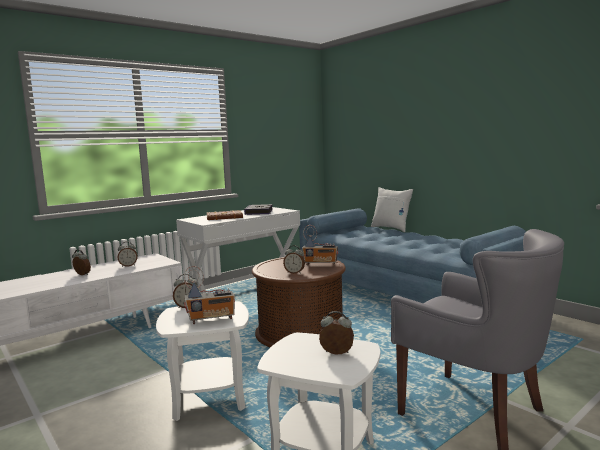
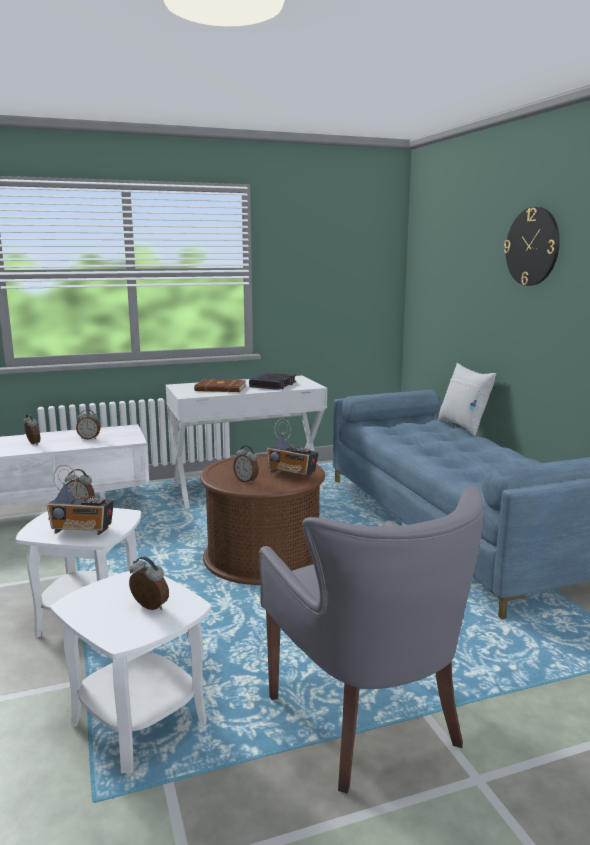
camera: 20 degrees right, 5 degrees up
none -> wall clock [504,207,560,286]

